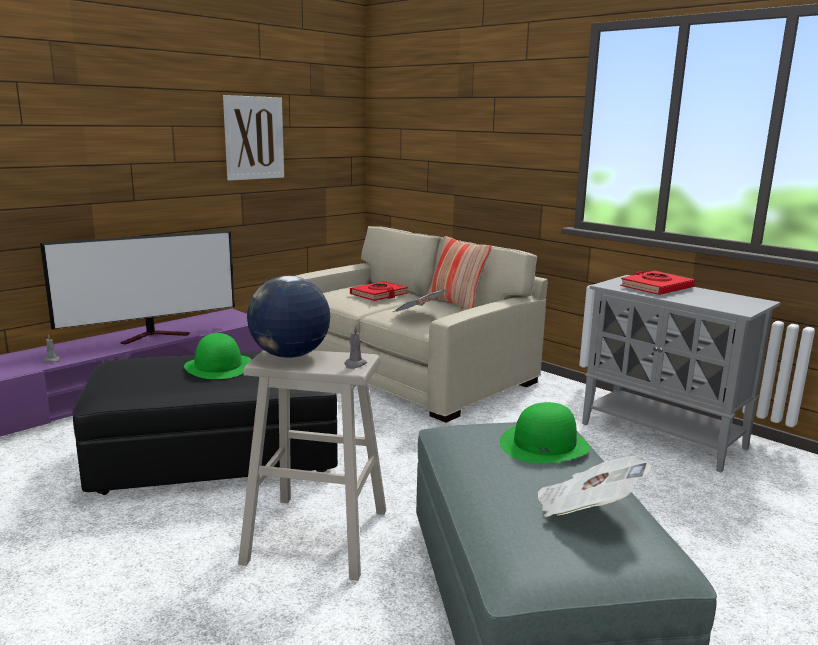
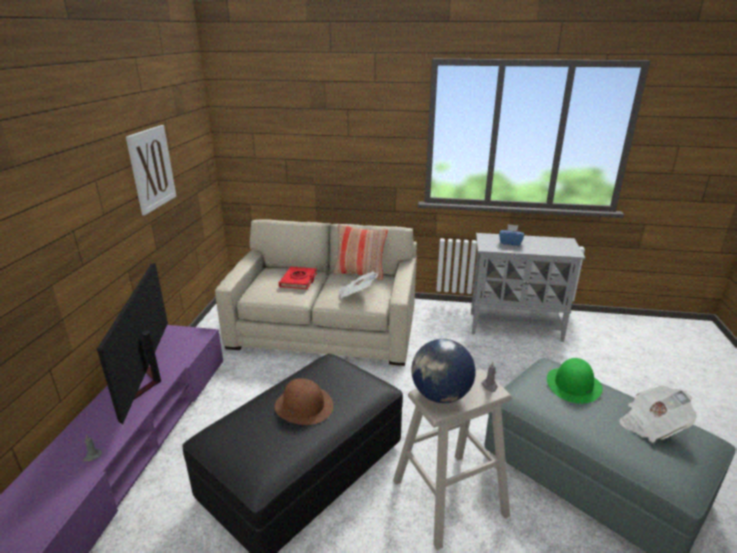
camera: 35 degrees left, 10 degrees up
television [40,230,235,344] -> television turned 150 degrees clockwise [97,262,168,424]
green hat [184,333,252,379] -> brown hat [275,378,333,425]
red book [620,271,695,295] -> blue tissue box [499,224,524,246]

